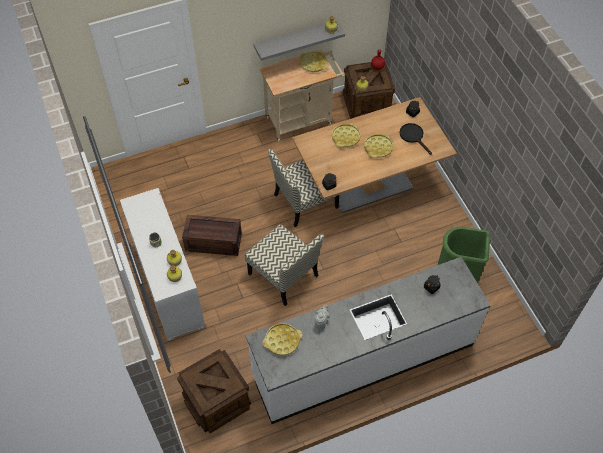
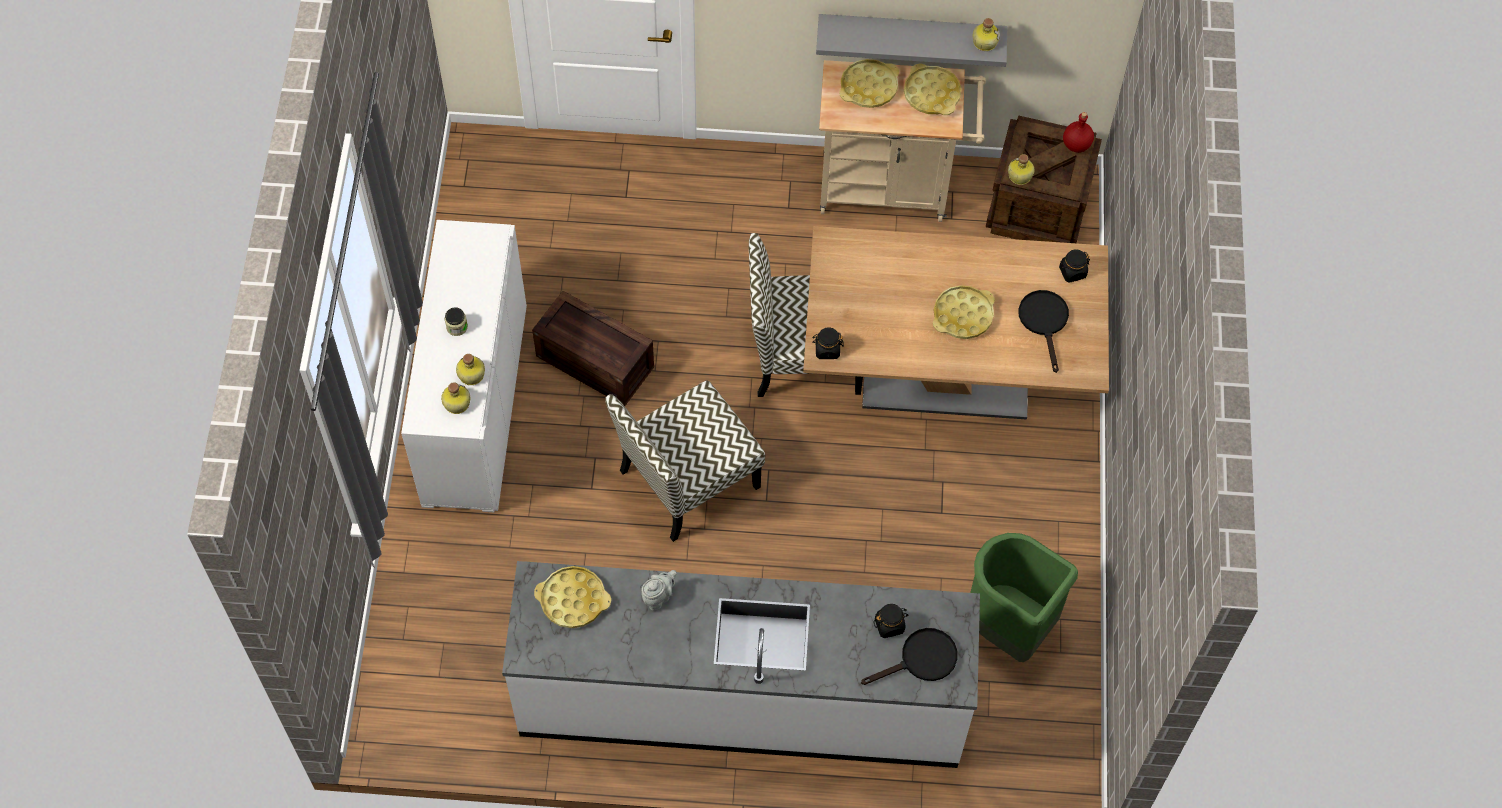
camera: 25 degrees right, 5 degrees up
crate [177,349,251,433] -> none
chair [245,224,324,306] -> chair turned 75 degrees clockwise [605,380,765,542]
yellow tray [332,123,361,147] -> yellow tray moved to [839,59,899,108]
none -> black frying pan [861,628,958,685]

